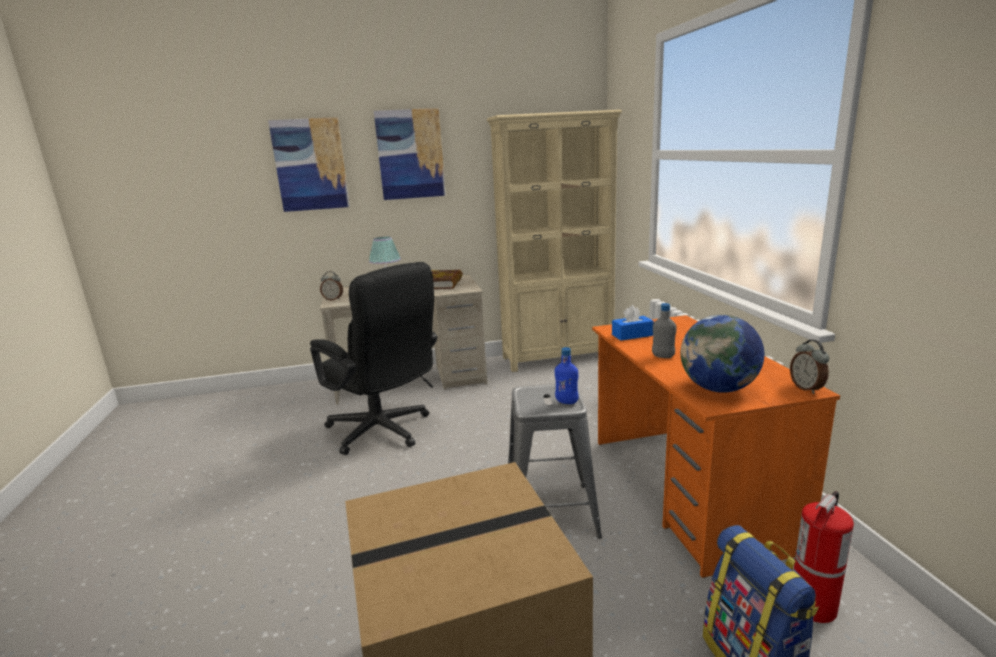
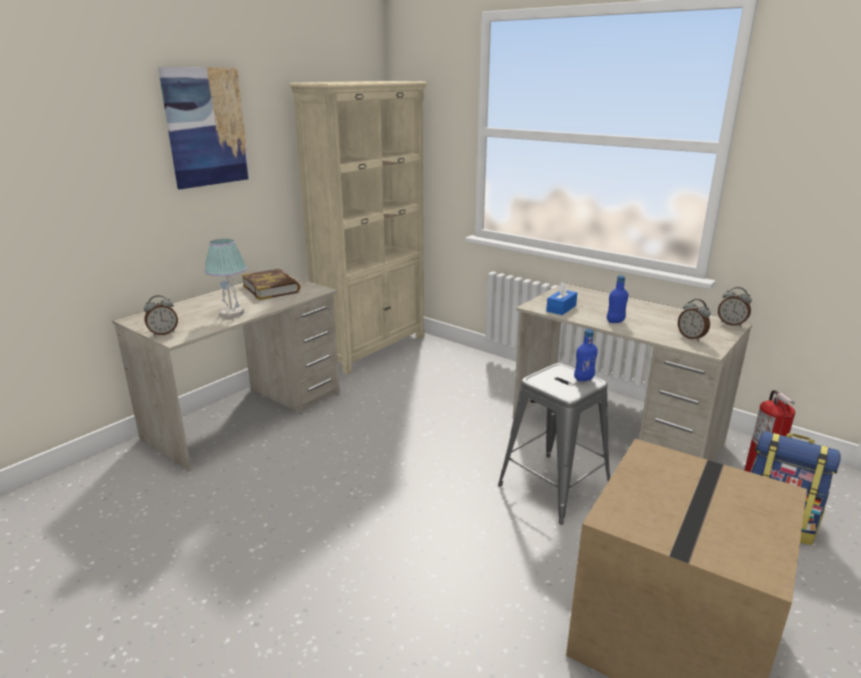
camera: 40 degrees left, 5 degrees up
picture [268,117,350,212] -> none
black office chair [310,262,438,455] -> none
orange desk [592,315,840,578] -> beige desk [513,283,752,461]
grey bottle [652,303,676,358] -> blue bottle [607,275,628,323]
globe [681,315,764,393] -> alarm clock [678,299,711,341]

